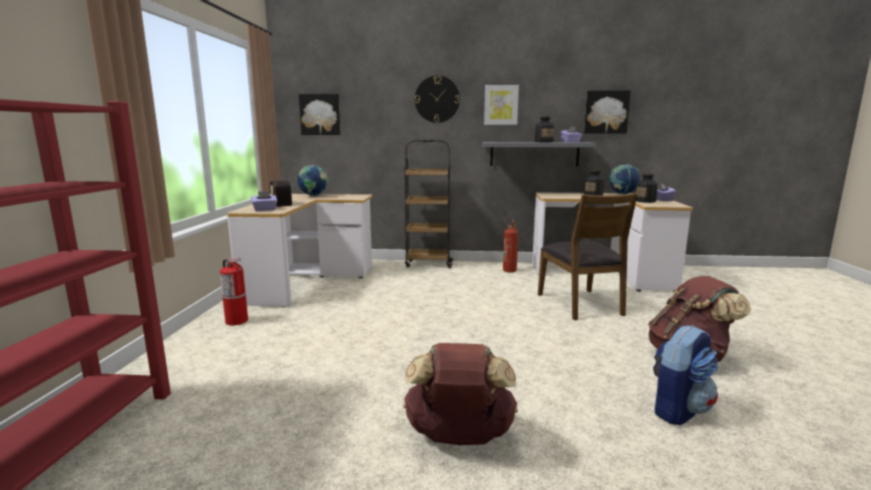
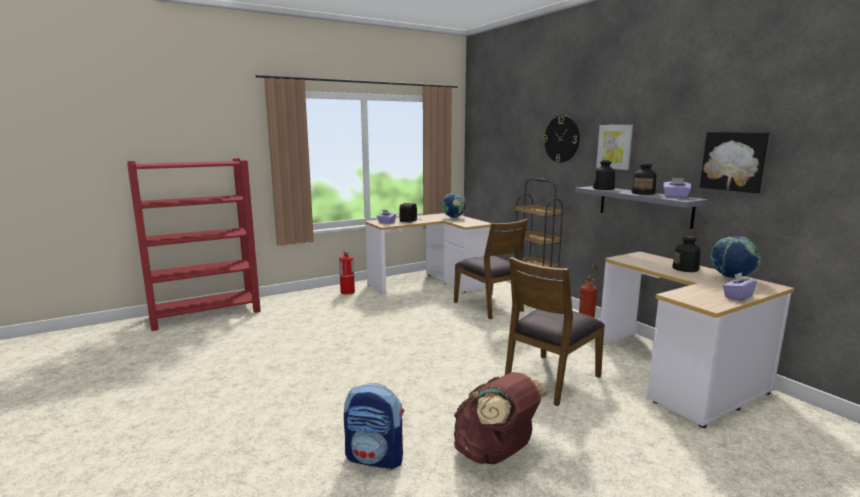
camera: 55 degrees right, 0 degrees up
picture [299,94,341,135] -> none
brown backpack [404,343,518,445] -> none
bottle [636,173,657,203] -> bottle moved to [593,160,615,190]
none -> brown chair [454,219,528,319]

